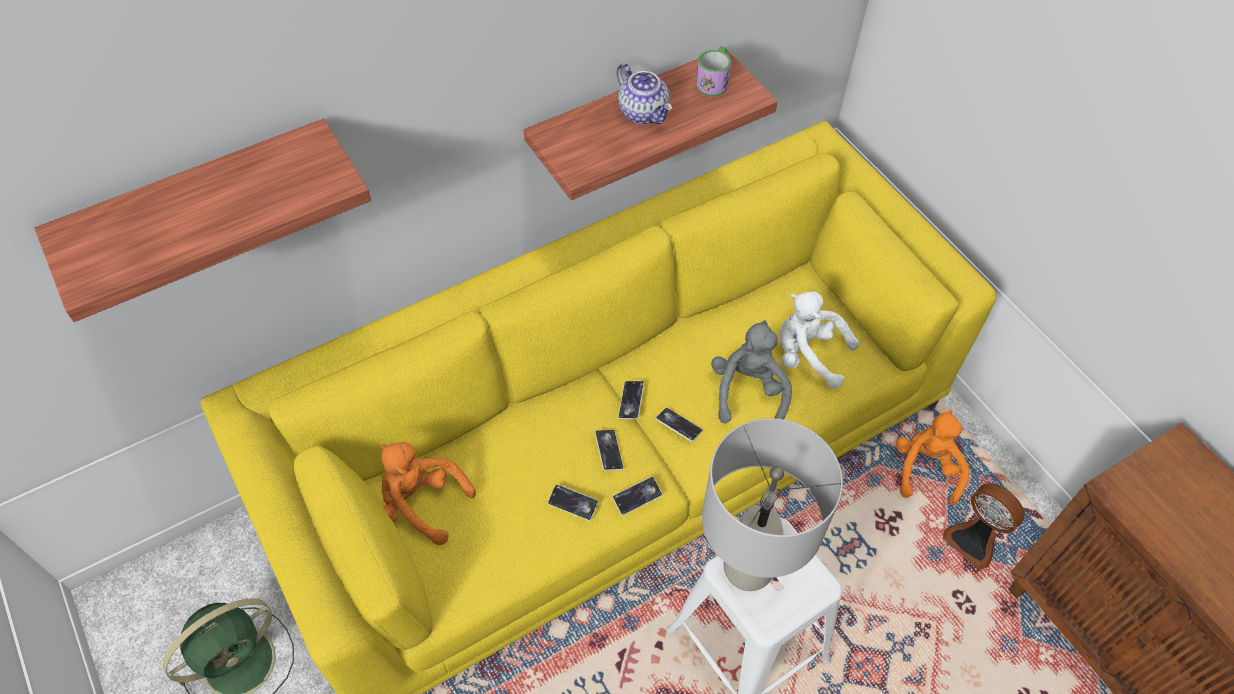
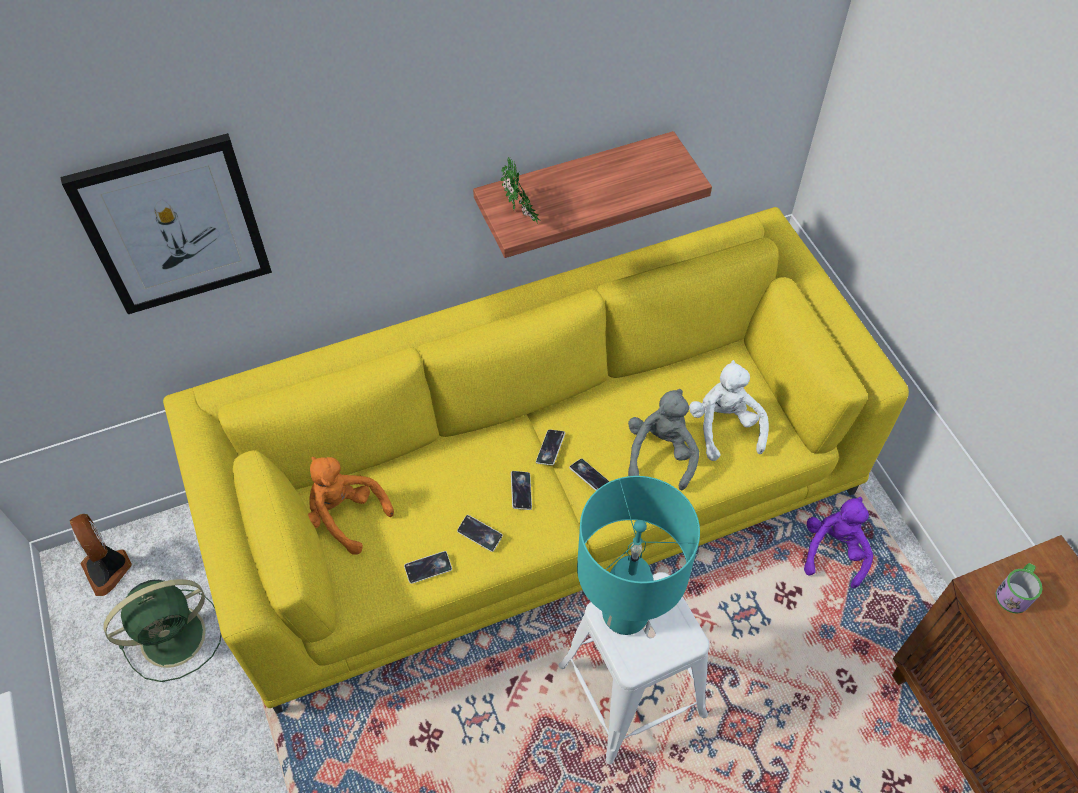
camera: 10 degrees right, 0 degrees up
shelf [34,119,371,322] -> picture [60,133,272,314]
phone [612,477,662,515] -> phone moved to [404,551,452,584]
teapot [617,63,672,124] -> none
mug [696,46,731,96] -> mug moved to [996,563,1043,614]
grey table lamp [702,418,843,591] -> turquoise table lamp [577,476,700,635]
white plush toy [780,291,859,388] -> white plush toy turned 45 degrees clockwise [689,360,769,461]
orange plush toy [896,410,969,505] -> purple plush toy [804,497,873,589]
fan [943,483,1024,569] -> fan moved to [70,514,132,596]
none -> potted plant [501,157,541,225]

